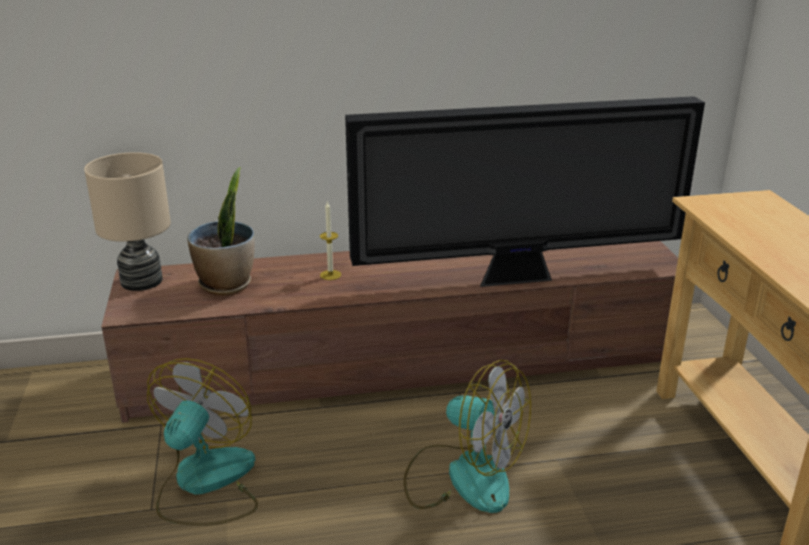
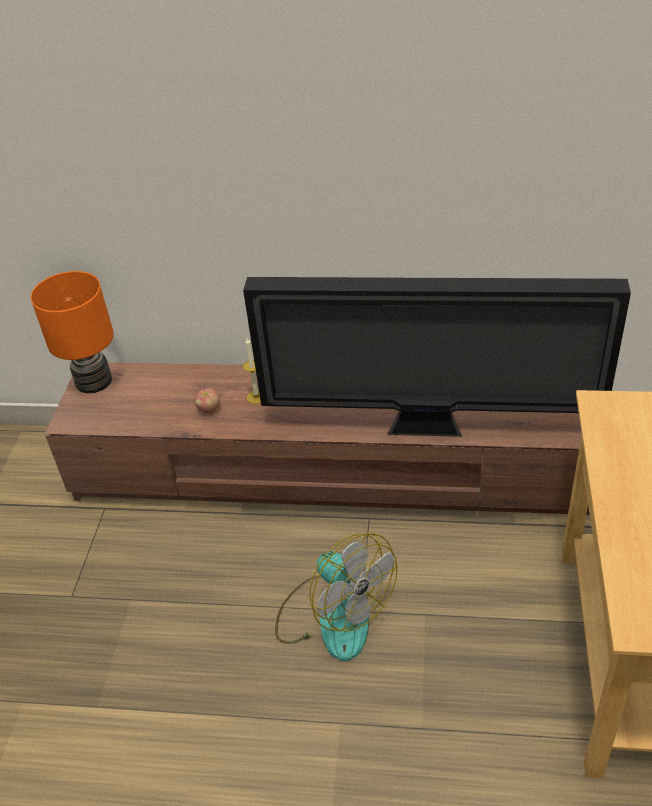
camera: 20 degrees right, 15 degrees up
beige table lamp [84,152,171,291] -> orange table lamp [31,271,114,393]
fan [147,358,258,526] -> none
potted plant [187,167,255,295] -> none
none -> apple [195,388,220,413]

